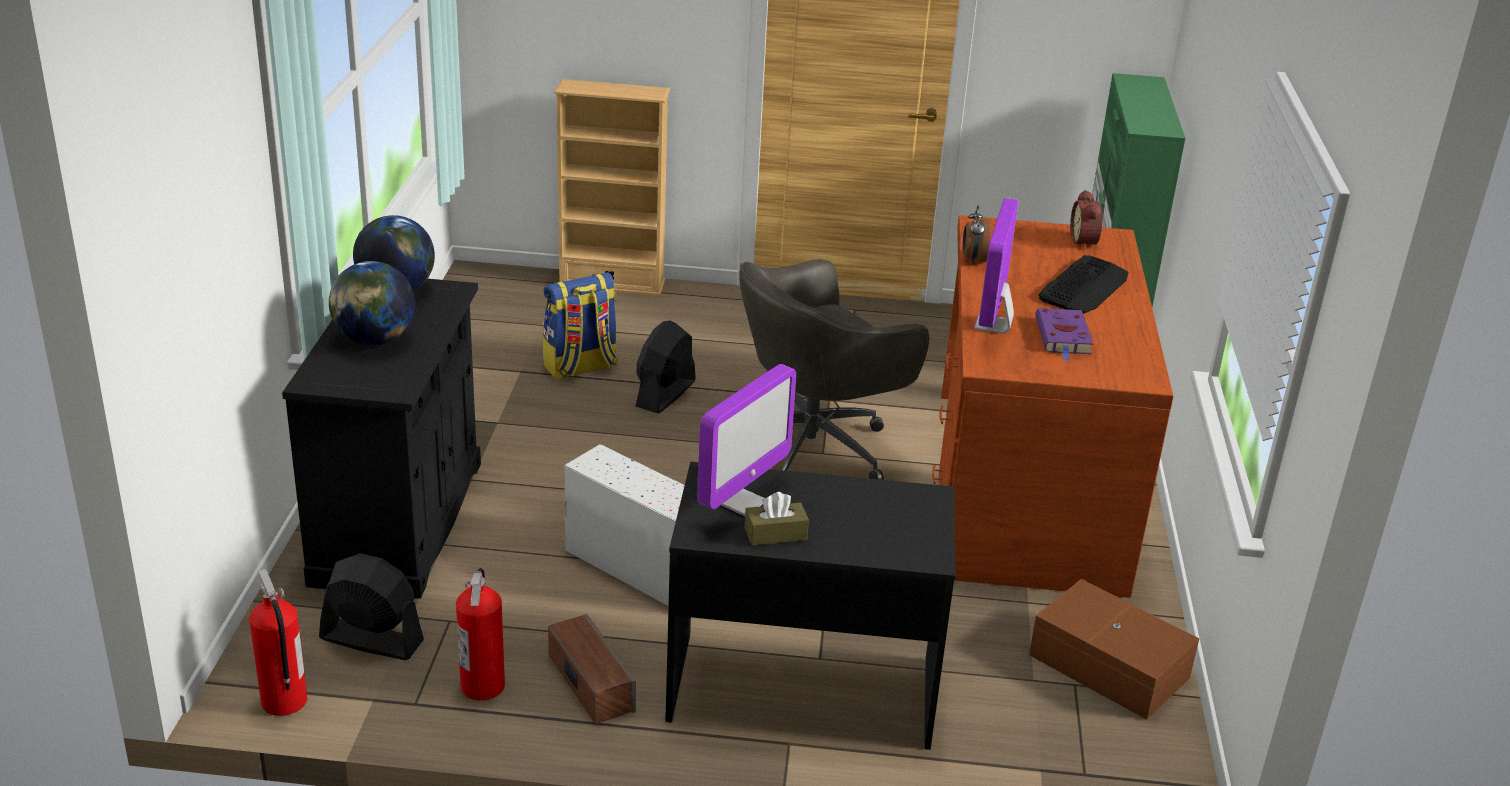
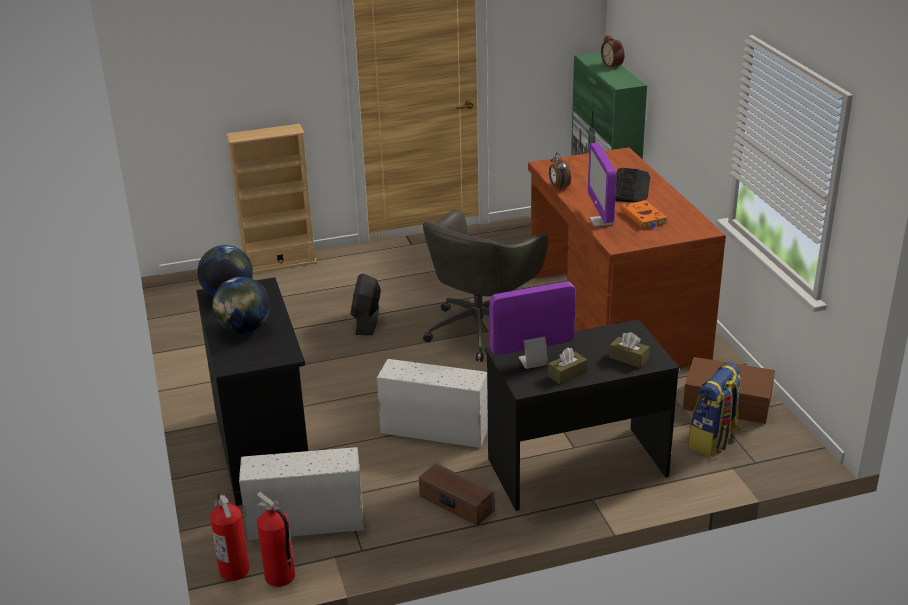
camera: 20 degrees left, 0 degrees up
black fan [319,553,424,660] -> white storage box [239,447,364,540]
fire extinguisher [456,568,505,701] -> fire extinguisher moved to [210,493,249,581]
backpack [543,272,618,380] -> backpack moved to [688,362,742,457]
monitor [697,364,796,516] -> monitor turned 120 degrees counterclockwise [489,282,576,369]
purple book [1035,308,1093,361] -> orange book [621,200,667,231]
alarm clock [1070,190,1102,250] -> alarm clock moved to [601,35,625,68]
none -> brown tissue box [609,332,650,368]

